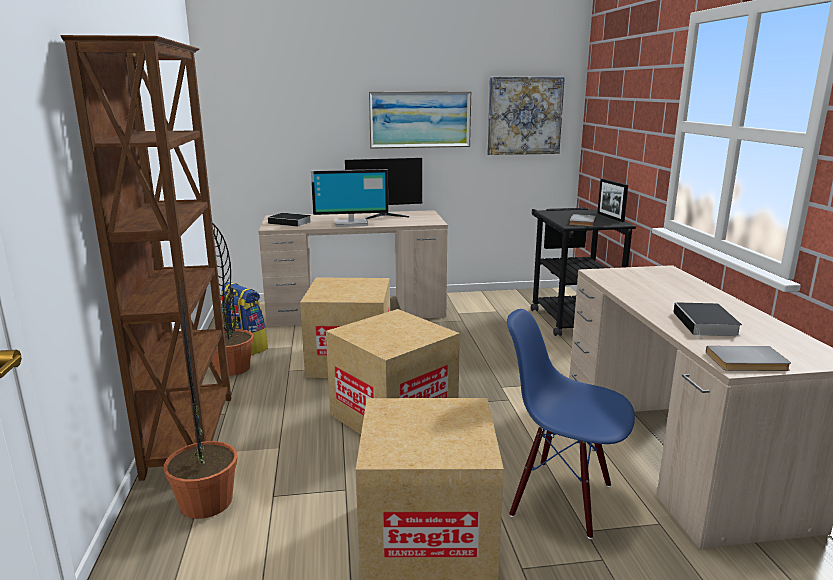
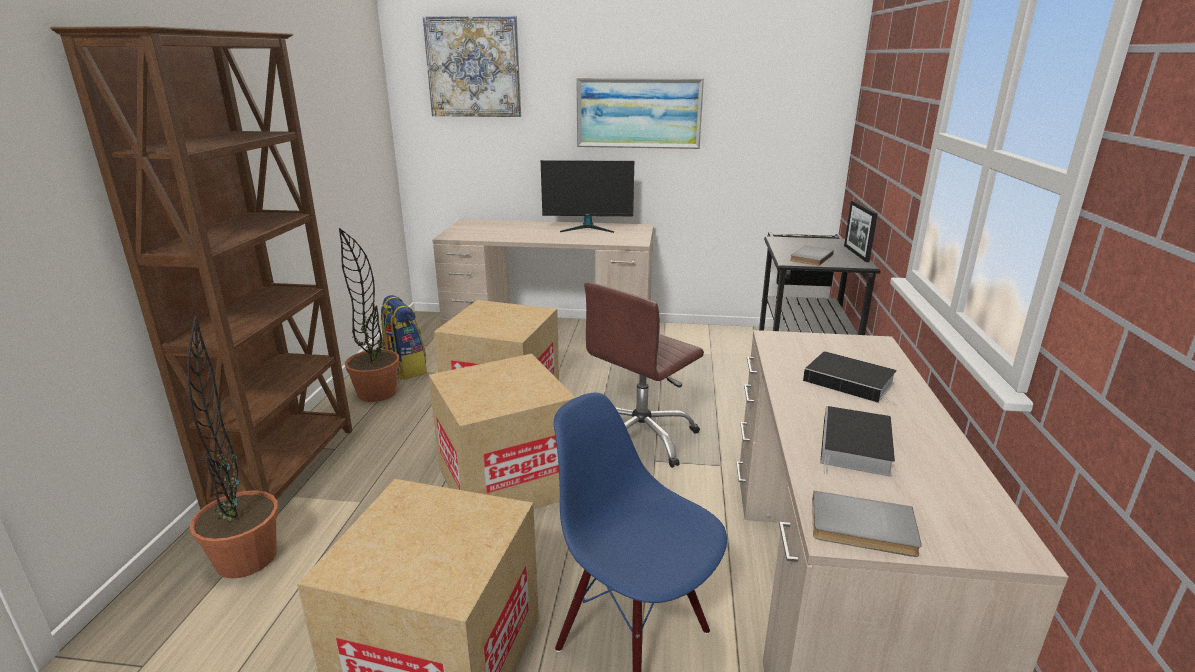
camera: 15 degrees right, 5 degrees up
book [268,213,311,227] -> book moved to [803,351,897,406]
monitor [311,169,389,227] -> none
picture [487,77,565,155] -> picture moved to [423,16,521,117]
none -> brown office chair [584,282,704,468]

